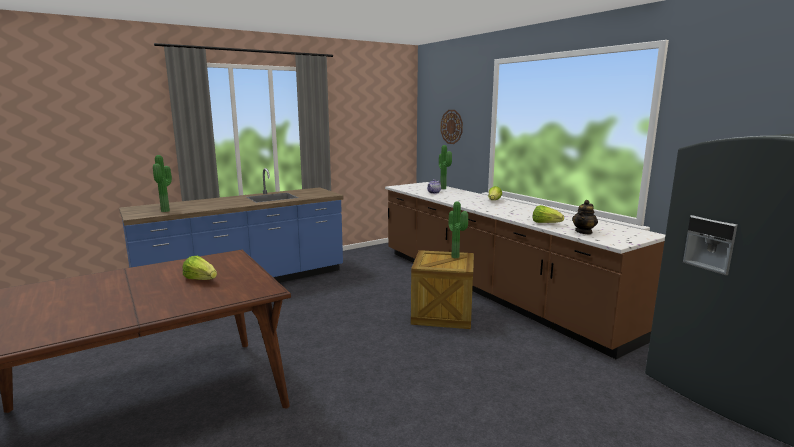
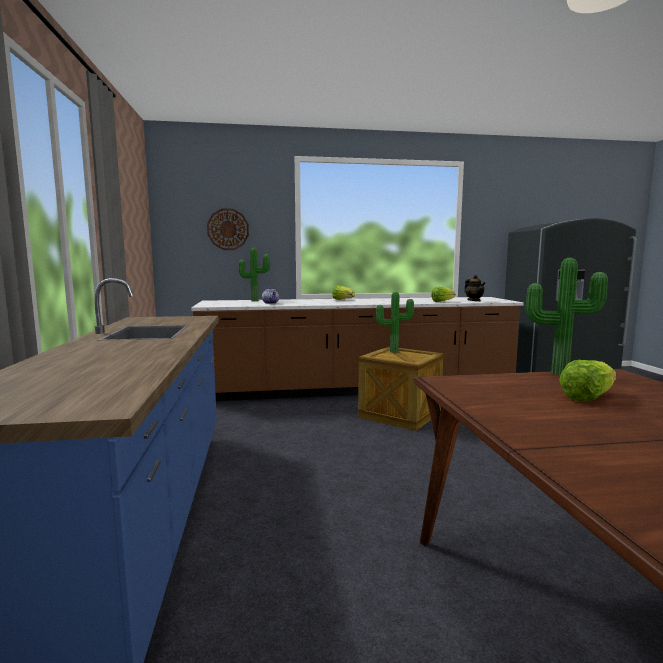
camera: 65 degrees left, 5 degrees down
potted plant [153,155,172,212] -> potted plant moved to [526,258,608,375]

